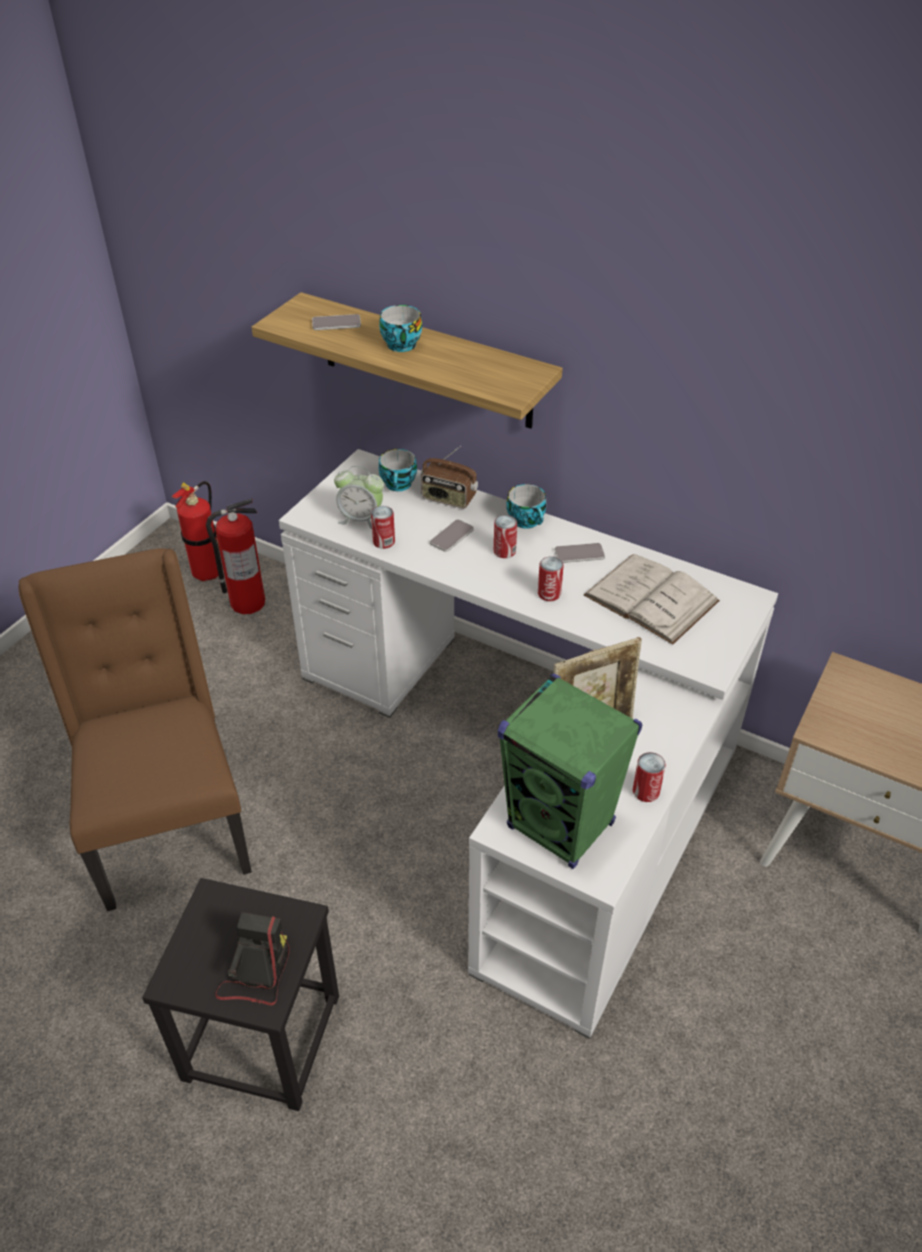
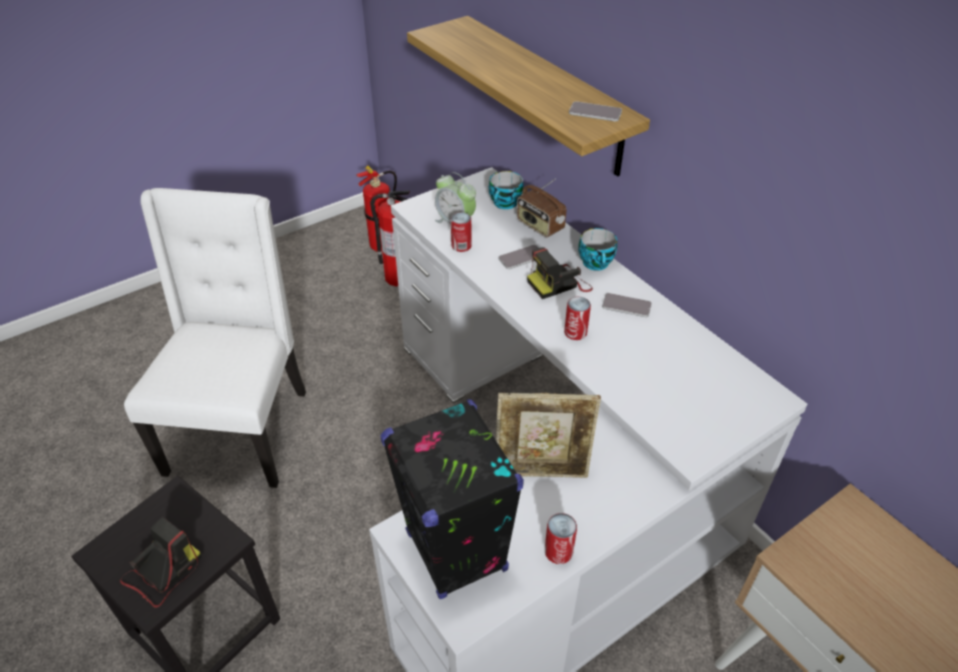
camera: 25 degrees right, 0 degrees up
brown chair [19,548,252,911] -> white chair [124,188,306,488]
phone [312,314,361,330] -> phone moved to [569,101,622,121]
cup [379,305,422,352] -> none
can [494,515,517,558] -> camera [527,247,593,299]
green speaker [498,673,643,869] -> black speaker [380,399,524,599]
white book [584,554,720,645] -> none

